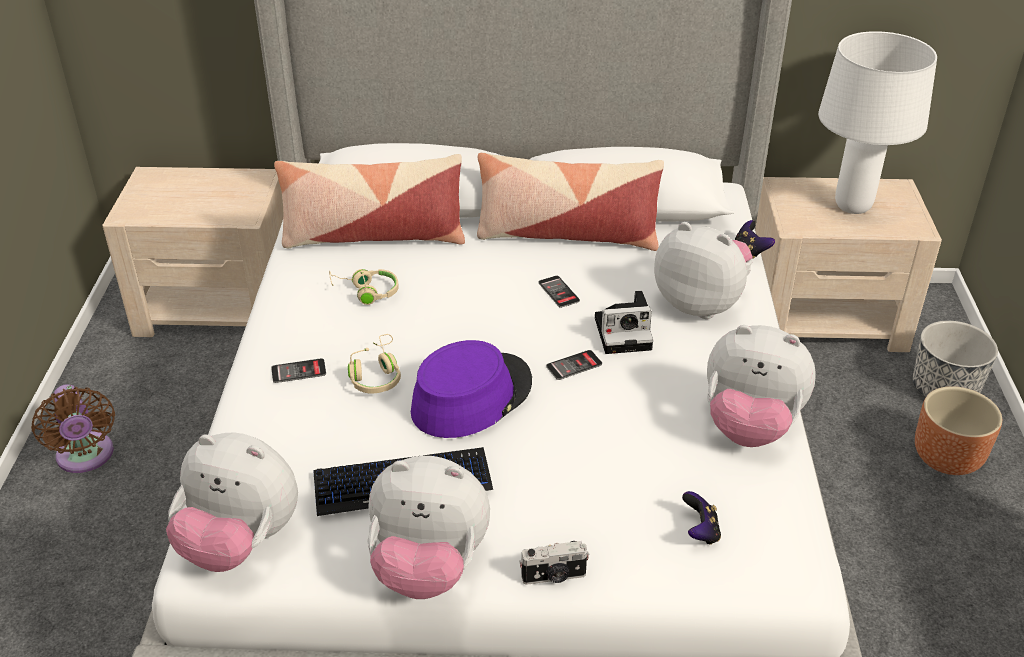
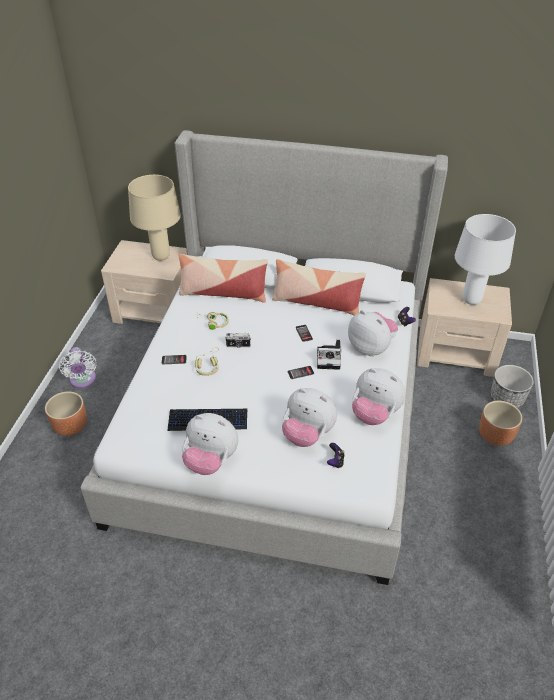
camera: 10 degrees right, 5 degrees up
brown fan [31,384,115,473] -> white fan [59,347,97,388]
plush toy [166,433,298,572] -> plush toy moved to [282,388,337,447]
purple hat [411,340,532,438] -> none
camera [519,541,589,585] -> camera moved to [225,333,251,348]
none -> brown planter [45,391,87,436]
none -> beige table lamp [128,175,181,261]

